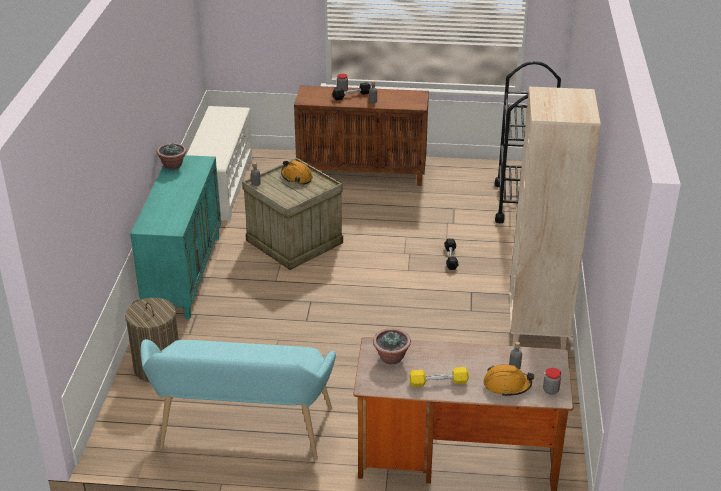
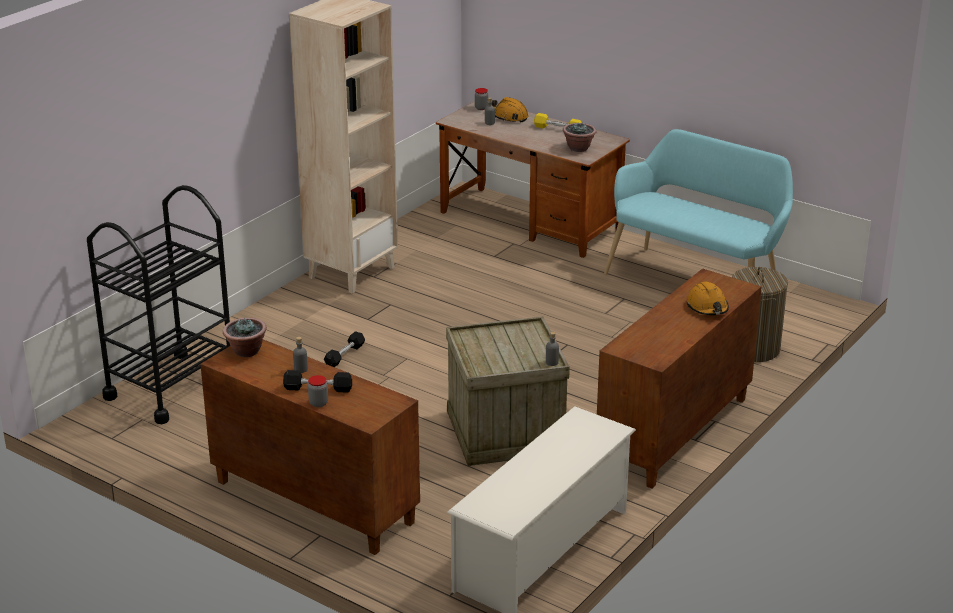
camera: 150 degrees left, 5 degrees down
turquoise cabinet [130,155,221,319] -> brown cabinet [597,268,762,489]
potted plant [157,143,187,170] -> potted plant moved to [223,318,267,357]
orange hard hat [281,160,313,185] -> orange hard hat moved to [687,282,729,315]

